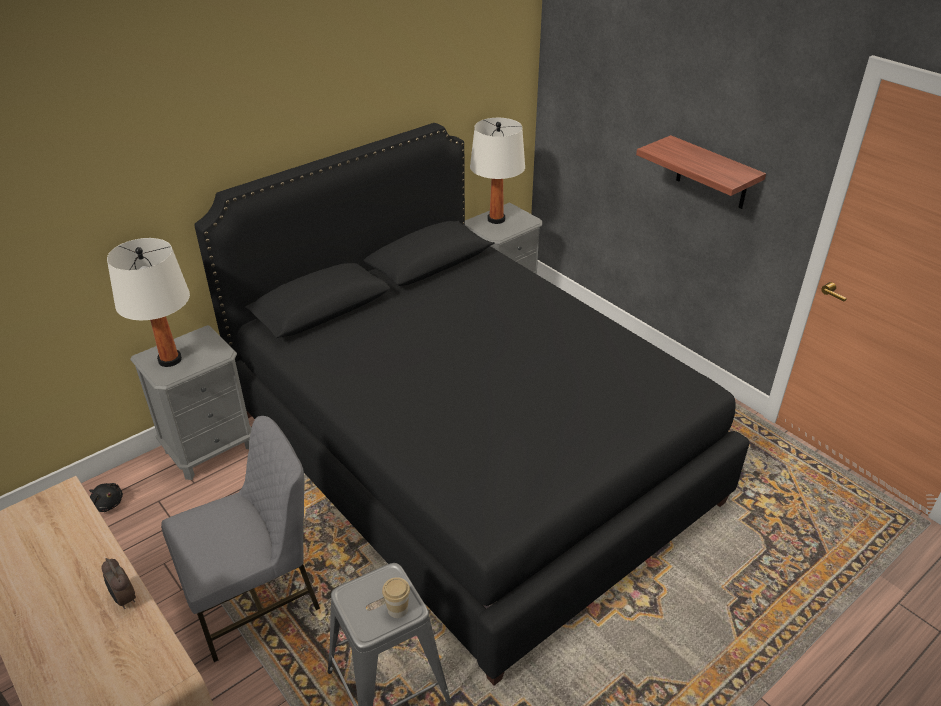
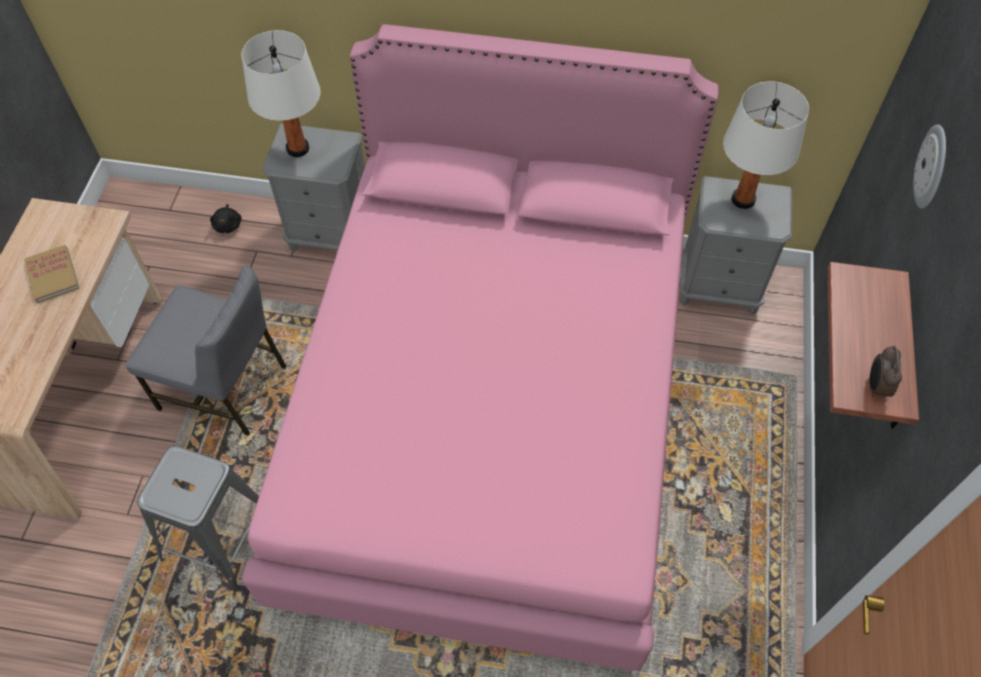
camera: 50 degrees right, 20 degrees up
alarm clock [102,558,136,609] -> alarm clock moved to [869,346,902,397]
black bed [194,123,749,685] -> pink bed [242,24,719,671]
cup [382,577,410,618] -> none
none -> book [24,245,79,303]
none -> wall clock [913,124,946,208]

